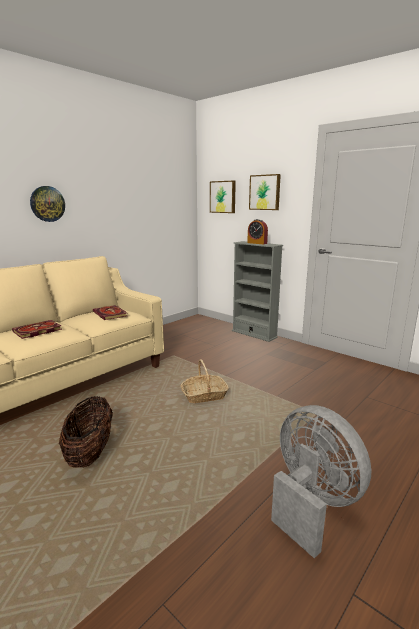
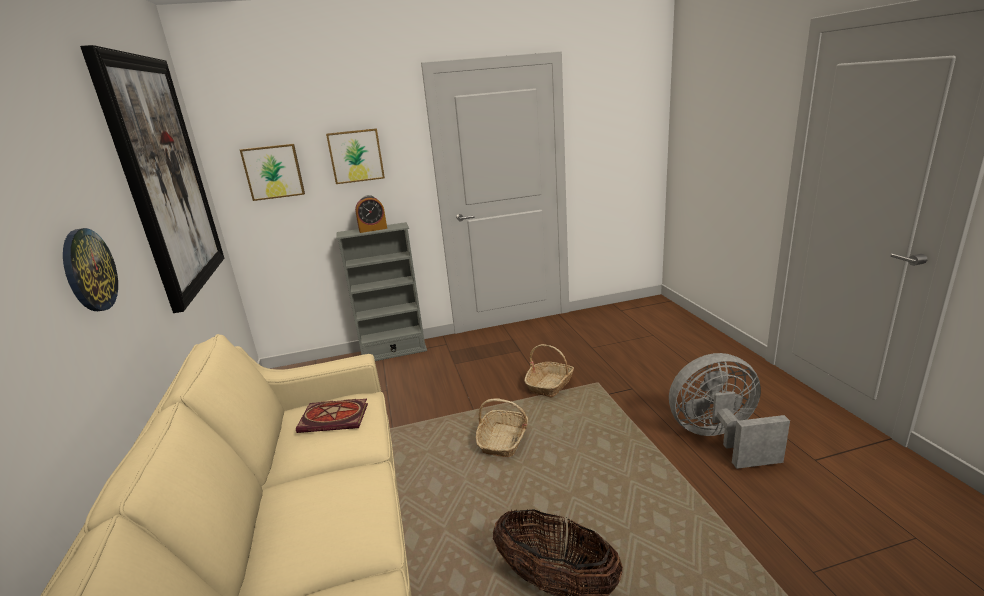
camera: 55 degrees left, 5 degrees up
book [12,320,62,339] -> none
none -> picture [80,45,224,313]
none -> basket [525,344,574,398]

